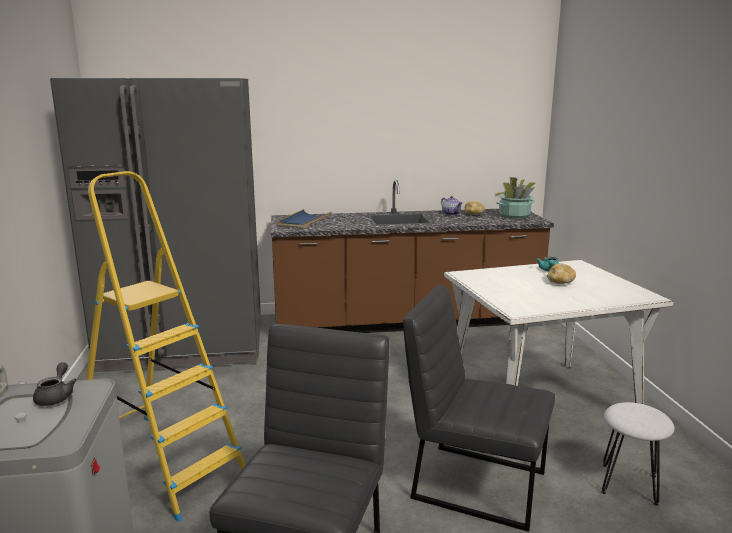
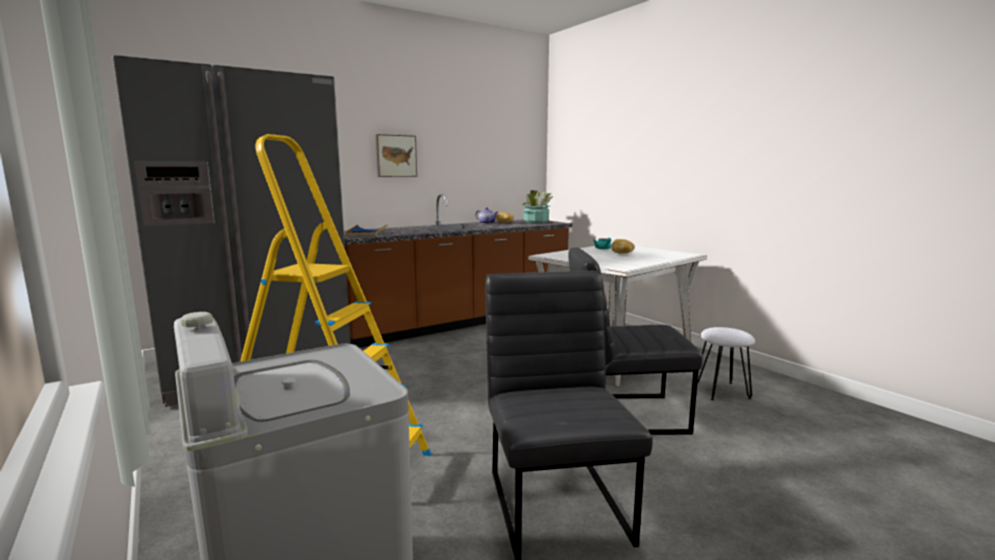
camera: 25 degrees left, 5 degrees down
grey teapot [33,362,77,406] -> none
none -> picture [375,134,417,177]

